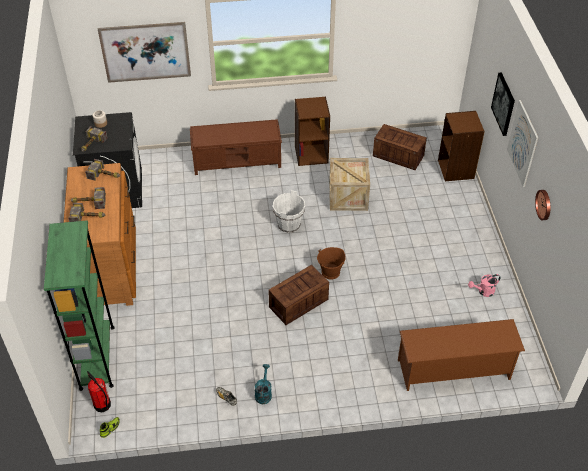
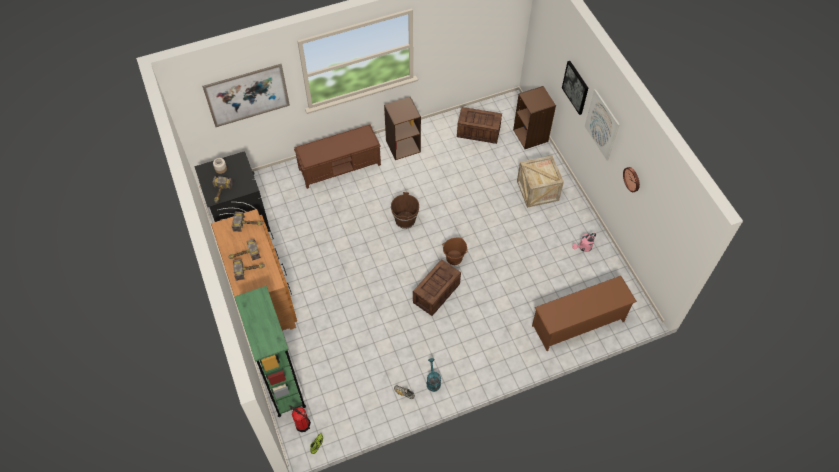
camera: 15 degrees left, 10 degrees up
white bucket [273,190,305,233] -> brown bucket [391,192,419,229]
crate [329,158,370,211] -> crate moved to [517,155,564,208]

